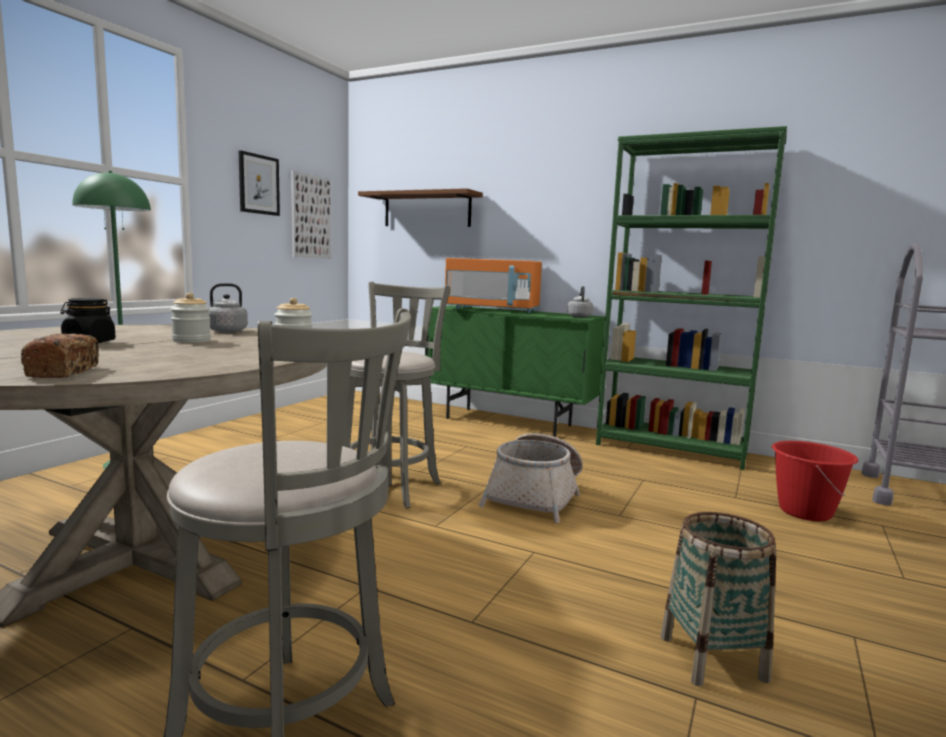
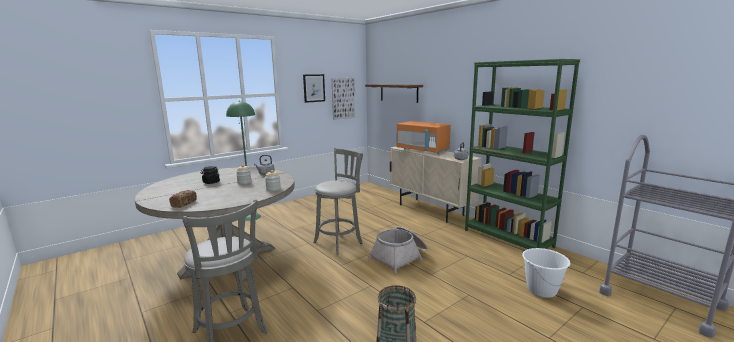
camera: 25 degrees right, 5 degrees up
green cabinet [425,305,605,437] -> beige cabinet [390,146,482,223]
red bucket [772,441,858,521] -> white bucket [522,248,570,298]

